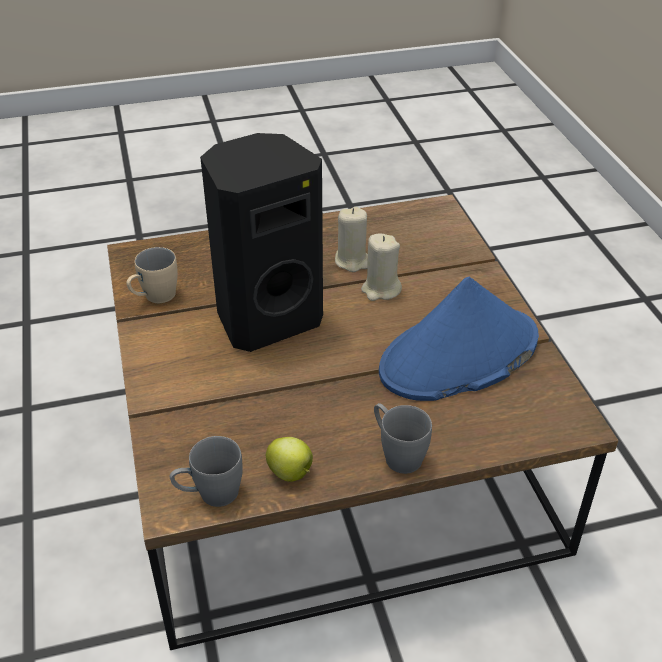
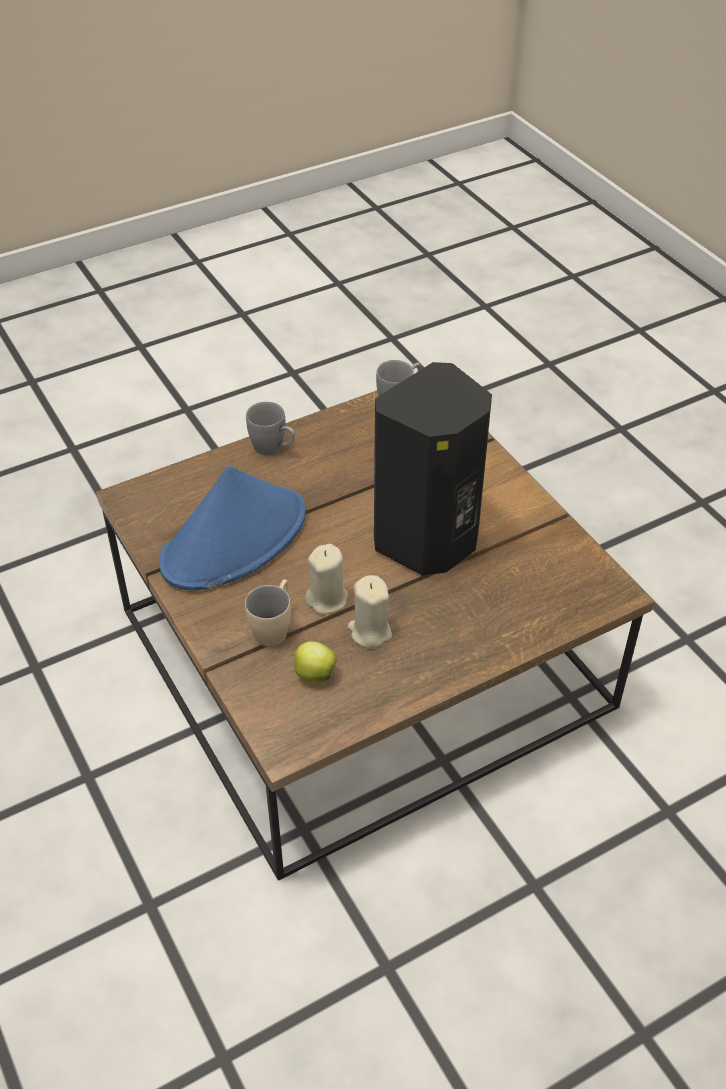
camera: 165 degrees right, 5 degrees up
beige mug [126,247,178,303] -> beige mug moved to [245,579,291,646]
apple [266,437,313,482] -> apple moved to [293,641,337,683]

